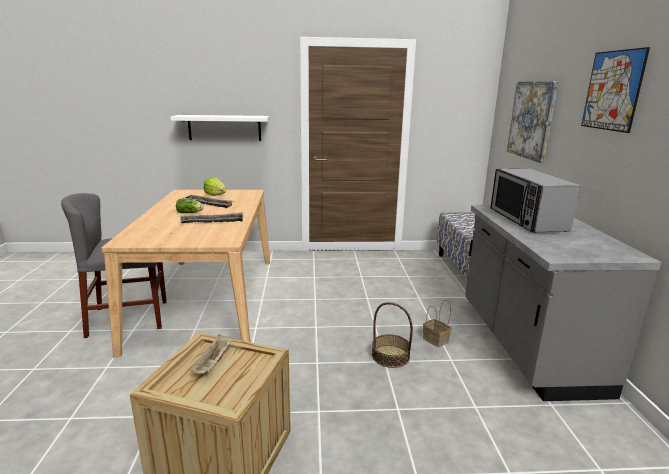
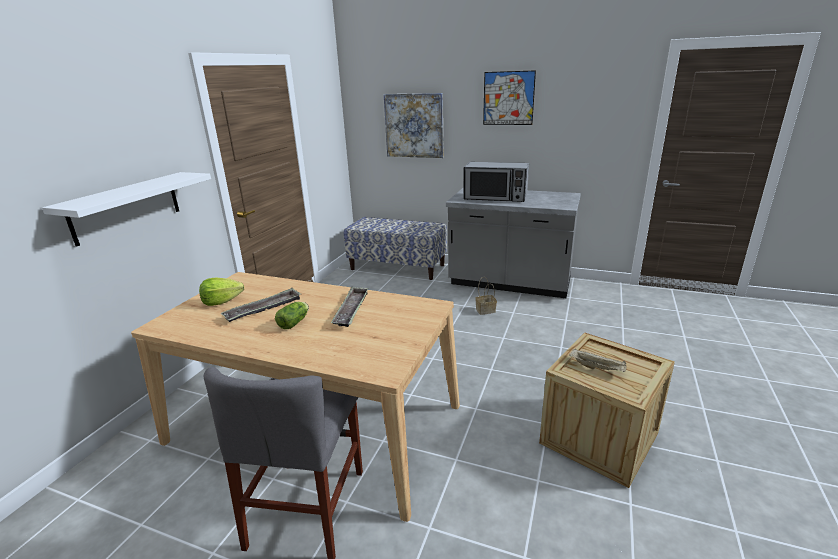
camera: 65 degrees left, 5 degrees up
basket [372,302,413,368] -> none

